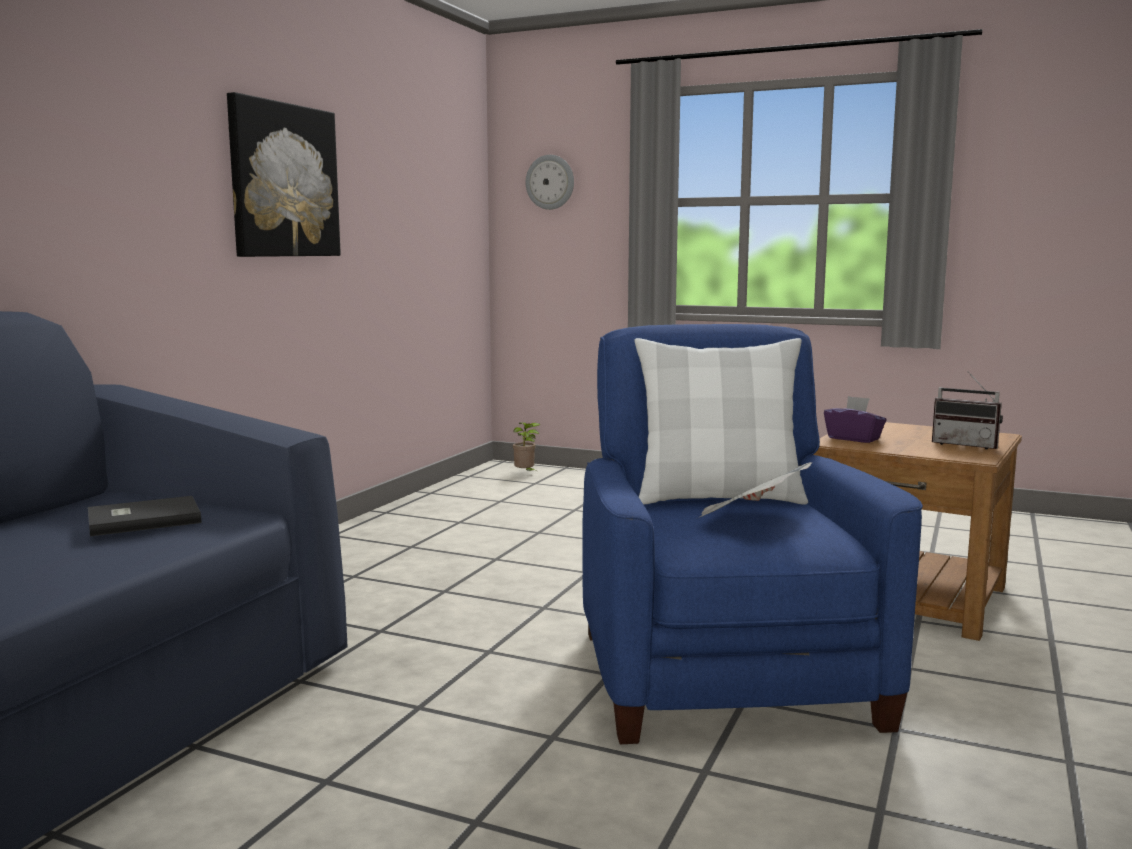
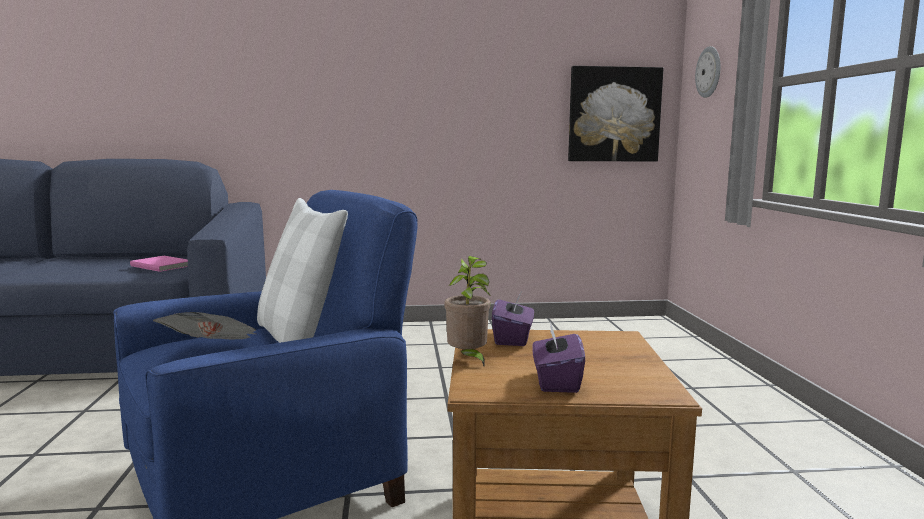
camera: 60 degrees right, 0 degrees up
grey book [88,496,201,536] -> pink book [130,256,188,272]
picture [227,92,341,257] -> picture moved to [568,66,663,161]
potted plant [513,422,541,471] -> potted plant moved to [445,256,491,366]
radio [932,372,1003,450] -> purple tissue box [532,324,585,393]

